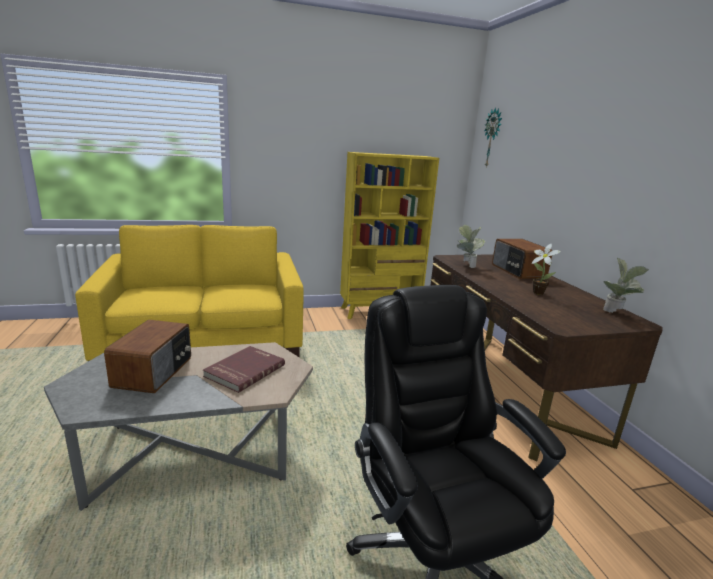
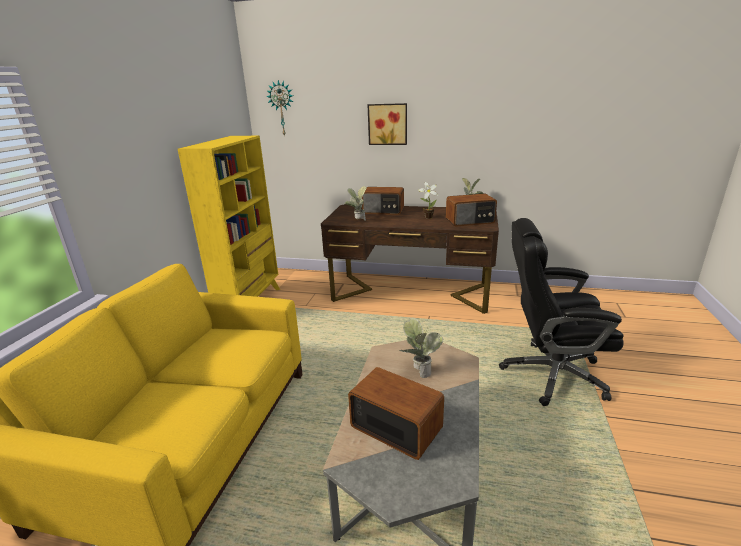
camera: 60 degrees left, 5 degrees up
red book [203,346,285,393] -> potted plant [400,318,443,378]
none -> picture [367,103,407,145]
none -> radio [446,193,497,226]

